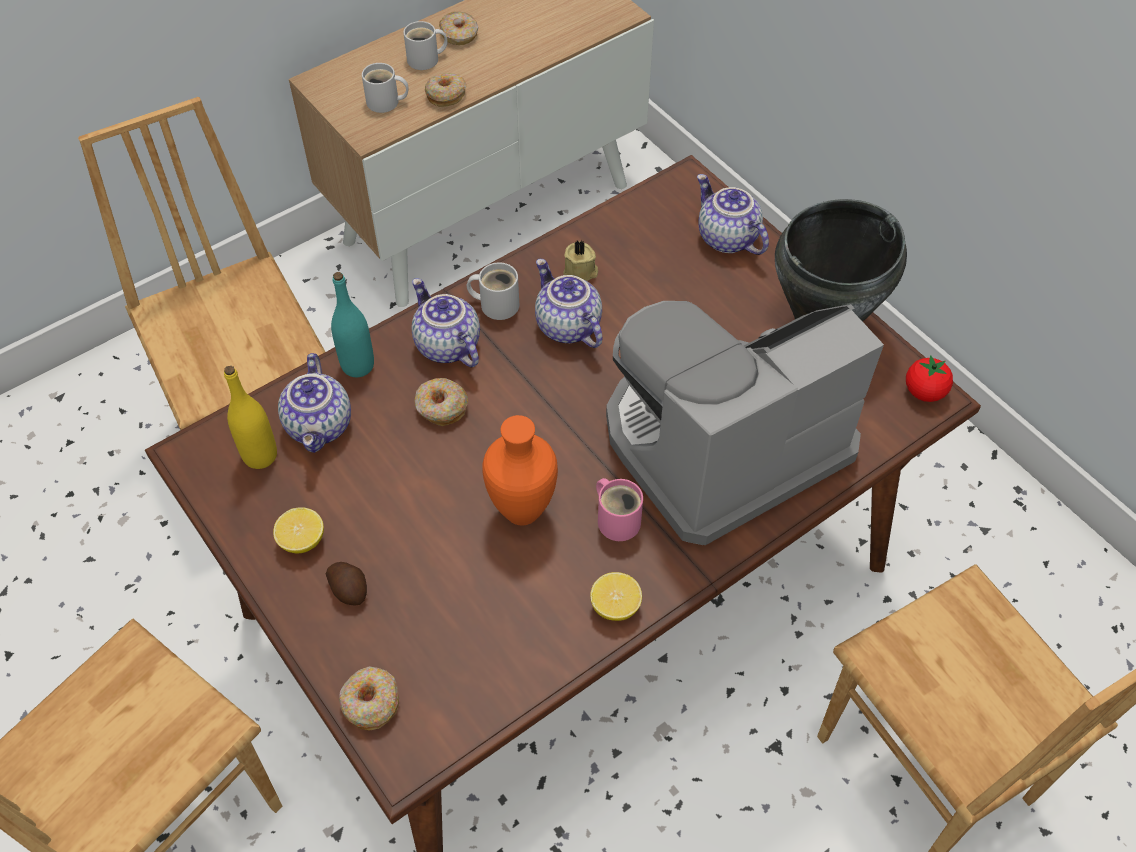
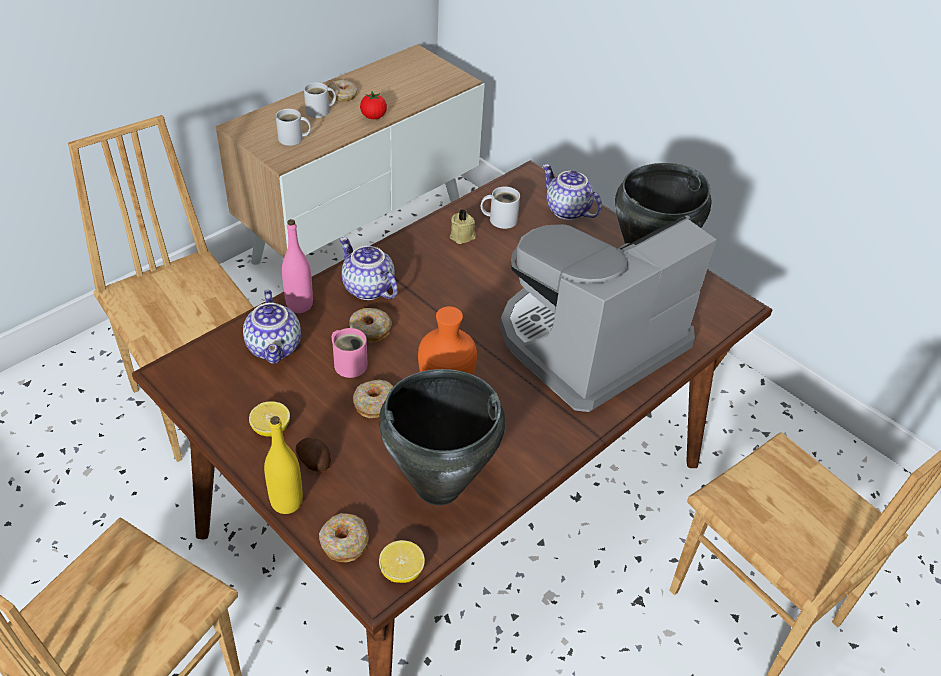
camera: 10 degrees left, 10 degrees down
yellow bottle [224,366,277,469] -> yellow bottle moved to [264,416,303,514]
turquoise bottle [331,272,374,377] -> pink bottle [282,219,313,313]
donut [425,73,466,107] -> donut moved to [353,380,394,418]
white mug [467,262,519,320] -> white mug moved to [481,187,520,229]
teapot [535,259,602,348] -> none
lemon [590,572,642,621] -> lemon moved to [379,540,425,583]
pink mug [596,478,643,541] -> pink mug moved to [332,328,368,378]
tomato [906,355,953,402] -> tomato moved to [360,92,387,119]
none -> black cooking pot [379,369,505,505]

